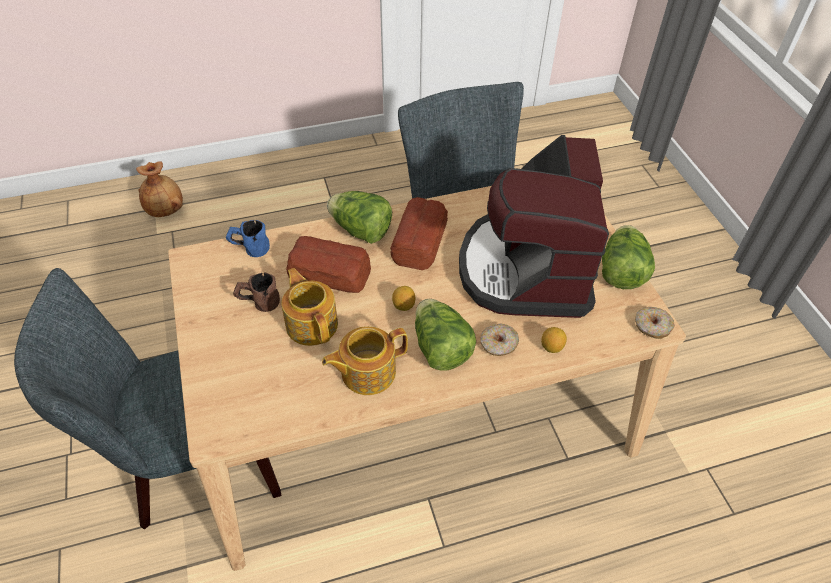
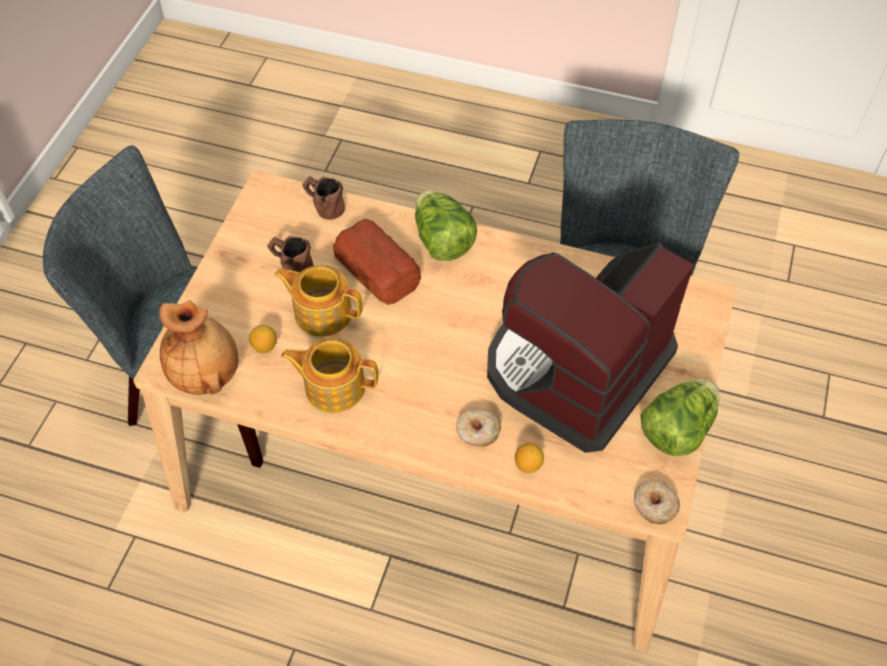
camera: 35 degrees right, 5 degrees up
brown vase [136,161,183,217] -> brown vase moved to [159,300,238,395]
blue mug [226,220,270,257] -> brown mug [302,176,345,220]
teapot [281,268,338,346] -> teapot turned 75 degrees counterclockwise [274,265,362,337]
bread [390,197,448,270] -> none
lemon [392,286,415,311] -> lemon moved to [249,325,277,353]
lettuce [415,299,476,371] -> none

